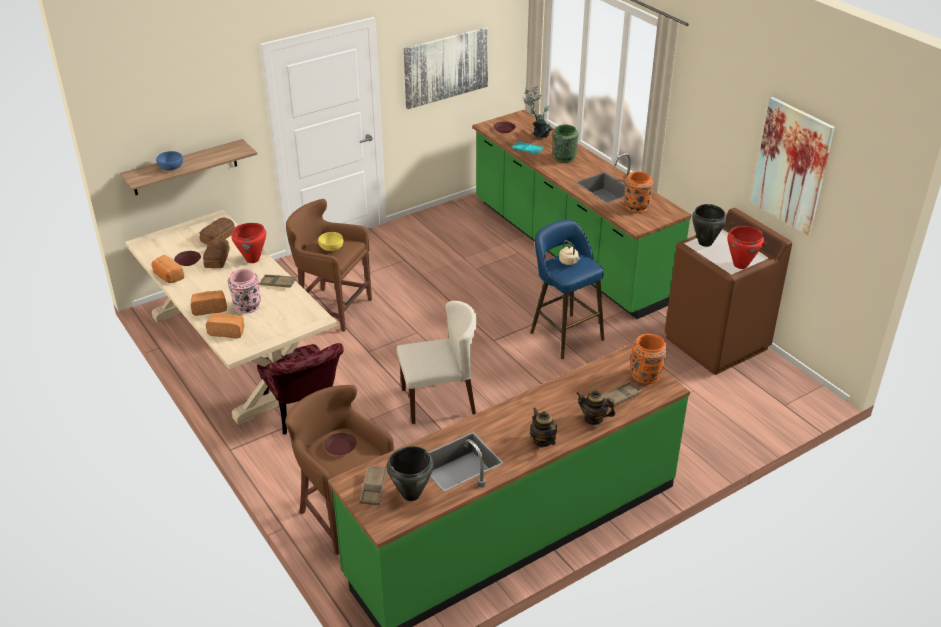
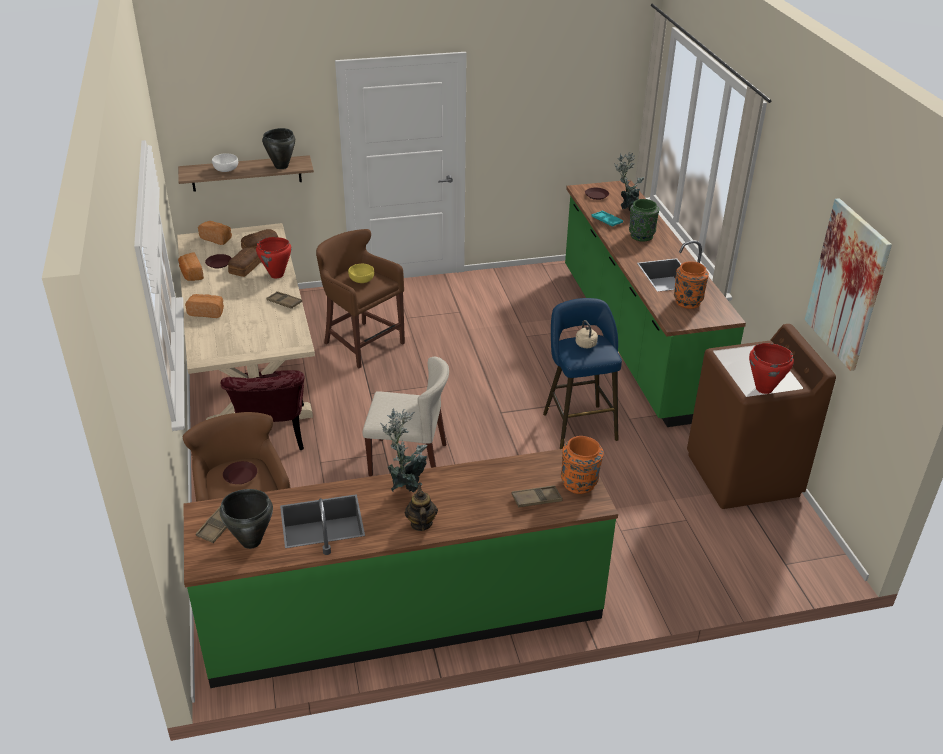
camera: 20 degrees right, 0 degrees up
blue bowl [156,151,183,170] -> white bowl [212,153,238,172]
bread [205,313,244,338] -> bread moved to [198,221,232,245]
pink vase [228,269,261,313] -> none
picture [404,27,488,109] -> none
teapot [576,389,615,425] -> none
black cooking pot [692,204,726,247] -> black cooking pot moved to [262,128,295,169]
none -> potted plant [380,408,428,492]

